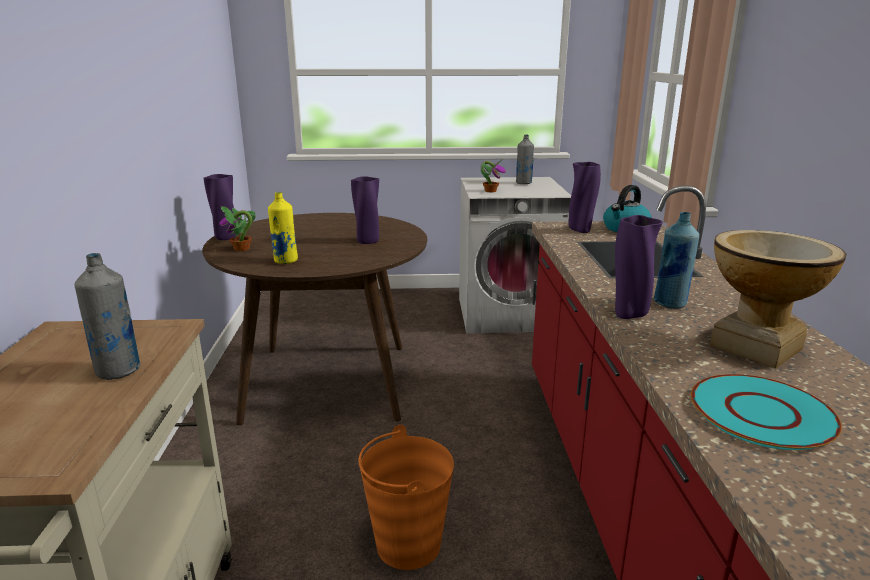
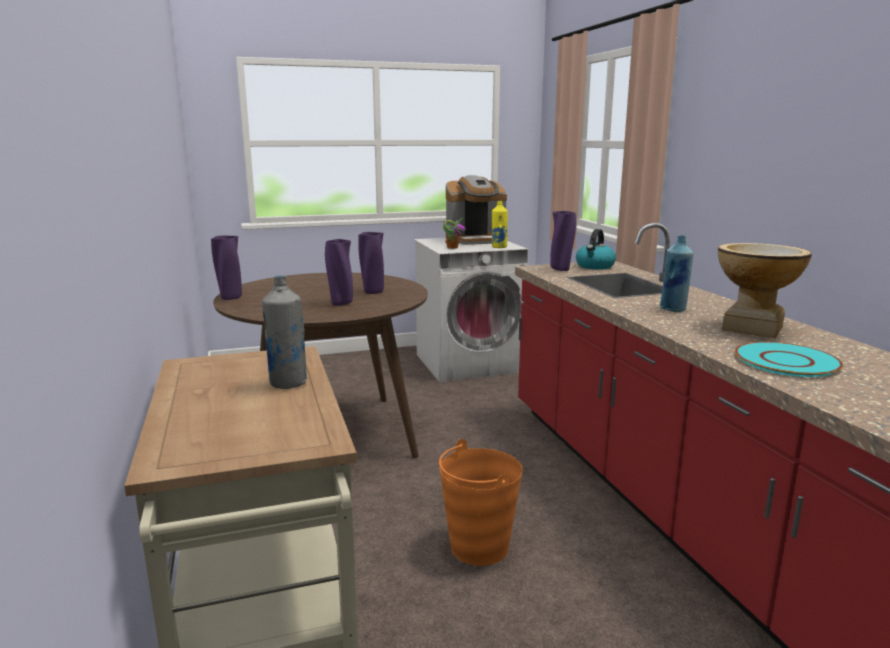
camera: 15 degrees left, 5 degrees down
potted plant [219,206,255,251] -> none
yellow bottle [268,192,298,264] -> yellow bottle moved to [492,201,508,248]
grey bottle [516,135,534,184] -> coffee machine [446,175,507,245]
purple vase [615,215,663,319] -> purple vase moved to [325,239,353,306]

